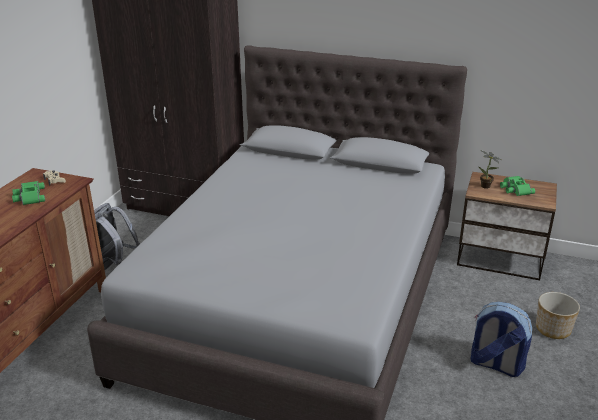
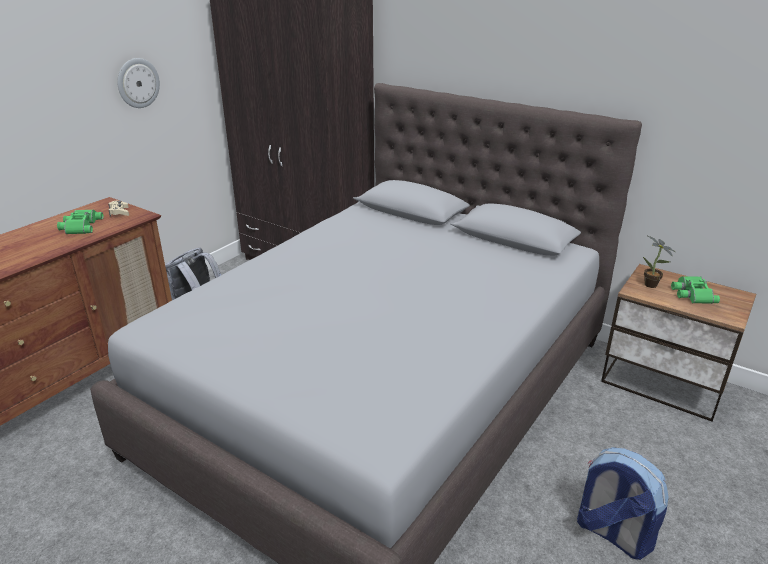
camera: 15 degrees right, 0 degrees up
planter [536,292,580,339] -> none
none -> wall clock [117,58,160,108]

